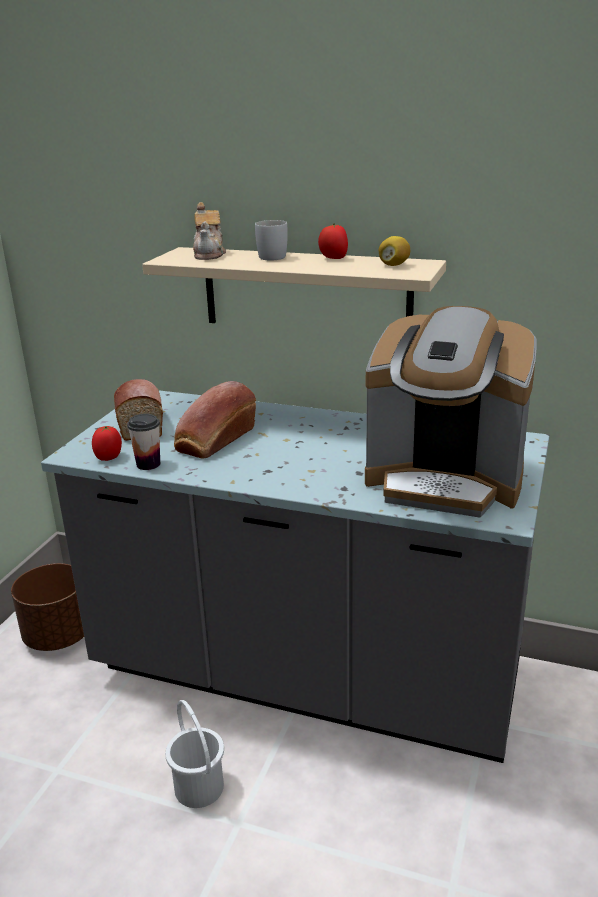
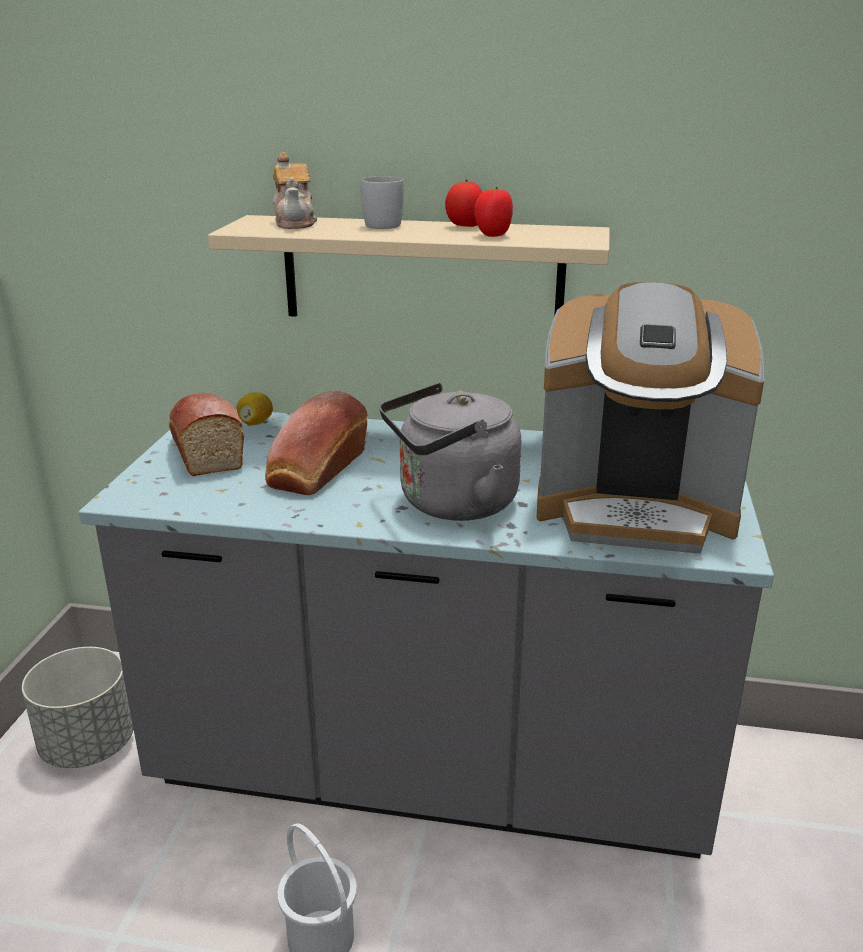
camera: 10 degrees left, 0 degrees up
brown planter [11,563,84,651] -> grey planter [22,647,134,768]
tomato [92,426,122,461] -> tomato moved to [474,187,513,237]
cup [127,414,160,470] -> none
lemon [379,236,410,266] -> lemon moved to [236,392,273,425]
none -> grey kettle [379,383,522,521]

